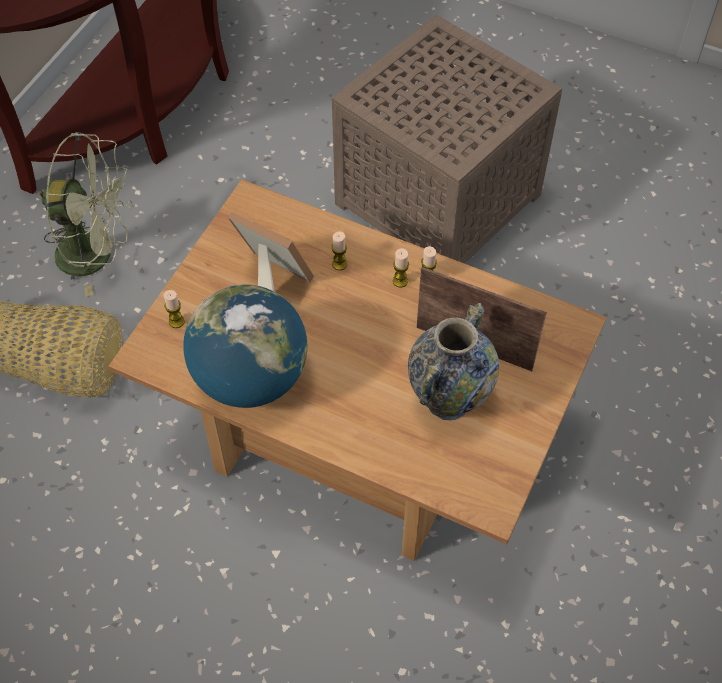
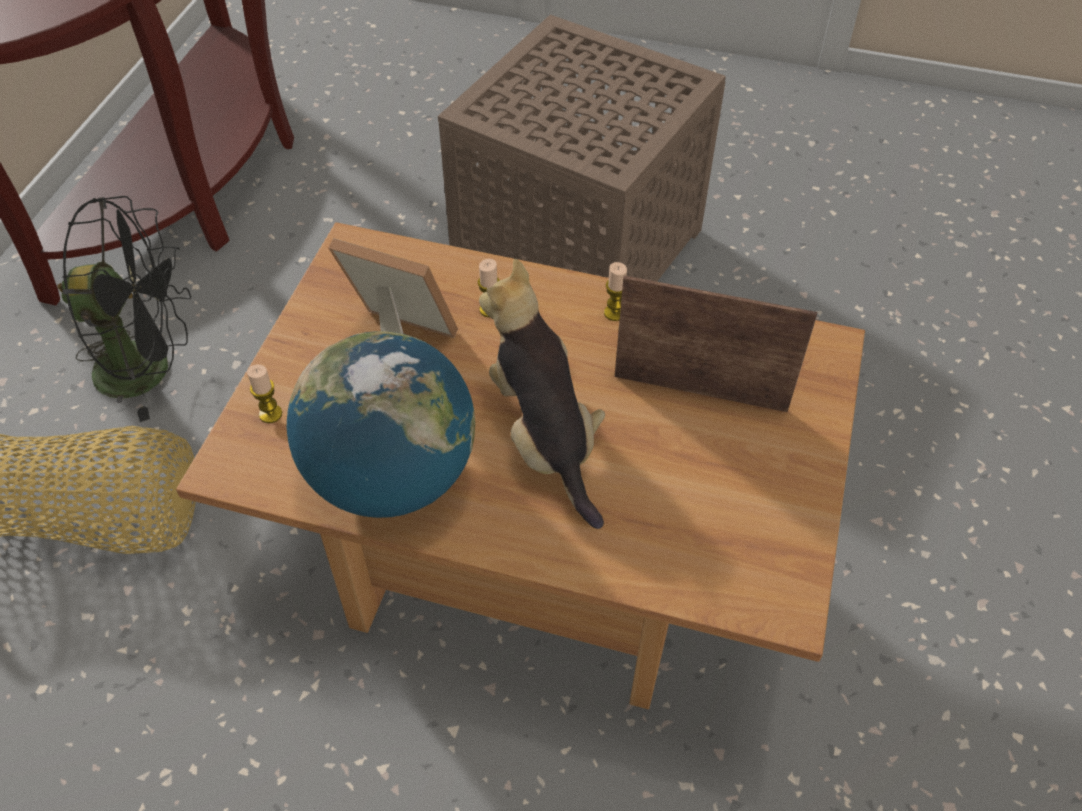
camera: 10 degrees left, 5 degrees down
green fan [39,132,133,296] -> black fan [57,196,191,422]
candle [393,248,409,288] -> none
vase [408,303,499,420] -> none
none -> plush toy [479,259,605,529]

